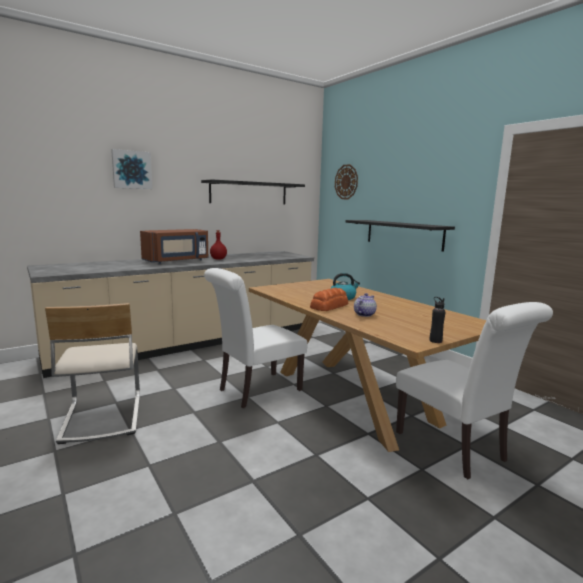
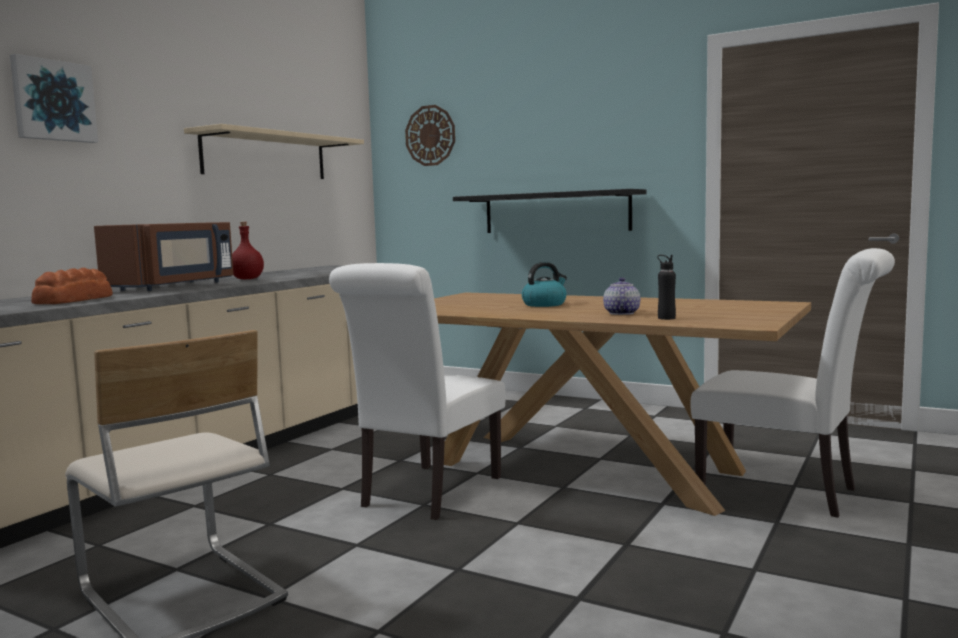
camera: 25 degrees left, 5 degrees down
black shelf [201,179,305,205] -> beige shelf [184,124,364,179]
bread [310,288,348,311] -> bread moved to [31,268,113,304]
black bottle [430,297,445,343] -> black bottle moved to [657,255,676,320]

